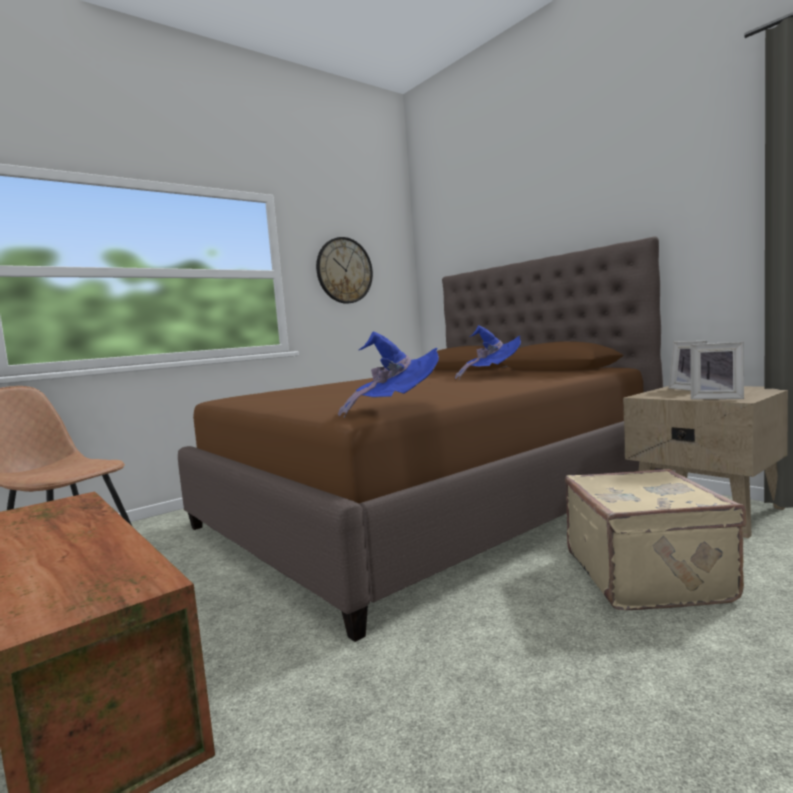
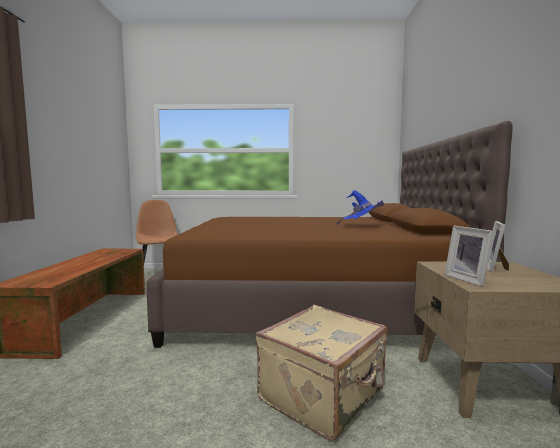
camera: 40 degrees right, 0 degrees up
wall clock [316,237,373,304] -> none
blue hat [338,332,439,418] -> none

